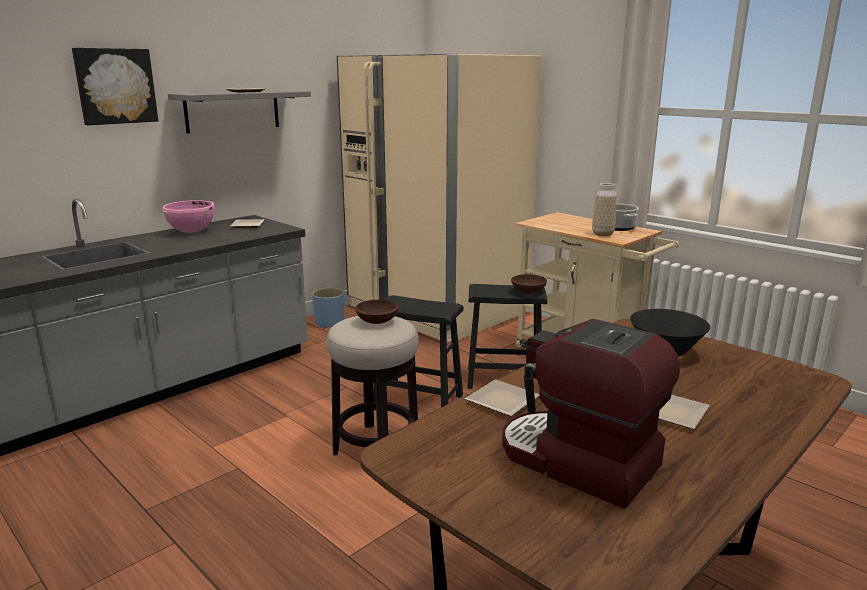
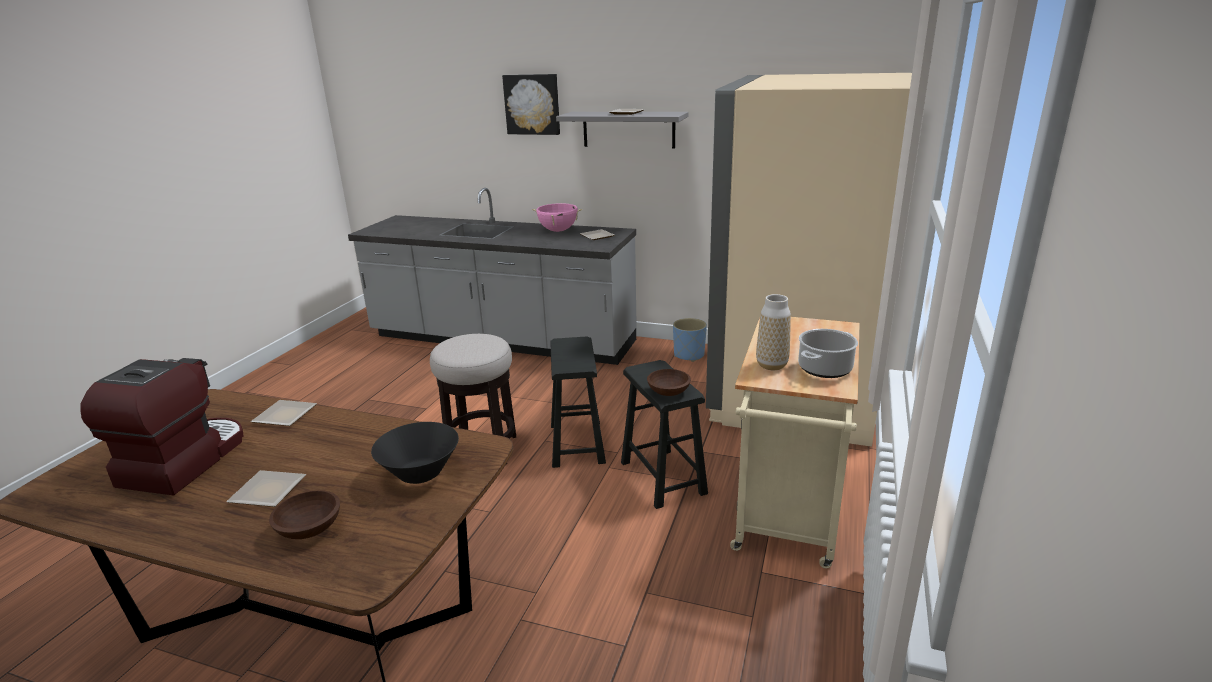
camera: 65 degrees right, 5 degrees up
brown bowl [355,300,399,324] -> brown bowl moved to [269,490,340,539]

